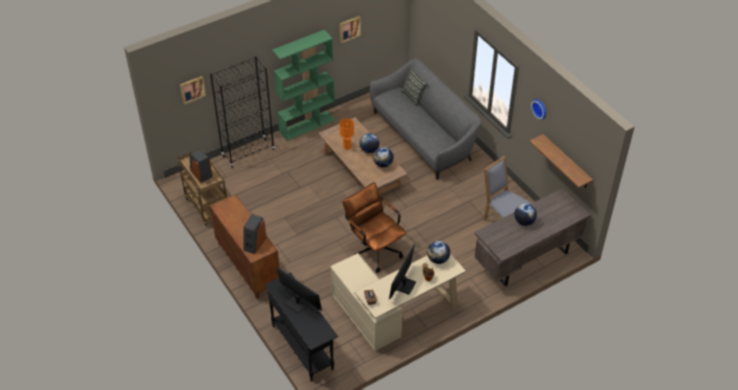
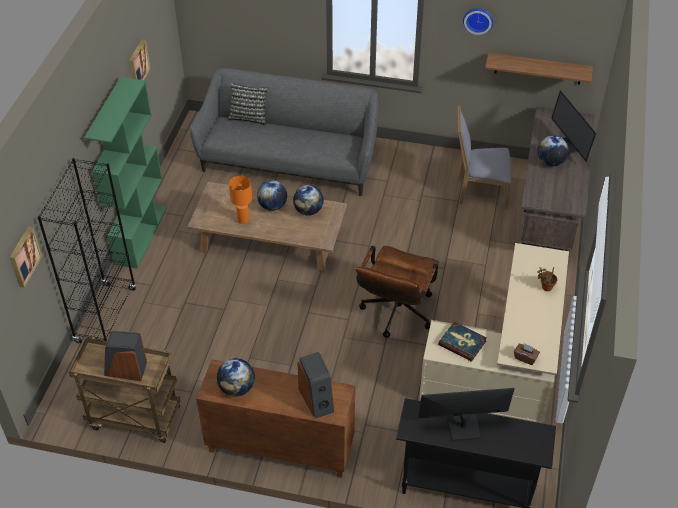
camera: 45 degrees left, 0 degrees up
brown office chair [342,182,406,273] -> brown office chair turned 75 degrees counterclockwise [356,246,439,338]
monitor [389,244,416,300] -> monitor moved to [551,90,596,162]
globe [427,241,450,264] -> globe moved to [217,358,255,397]
none -> book [438,322,487,362]

